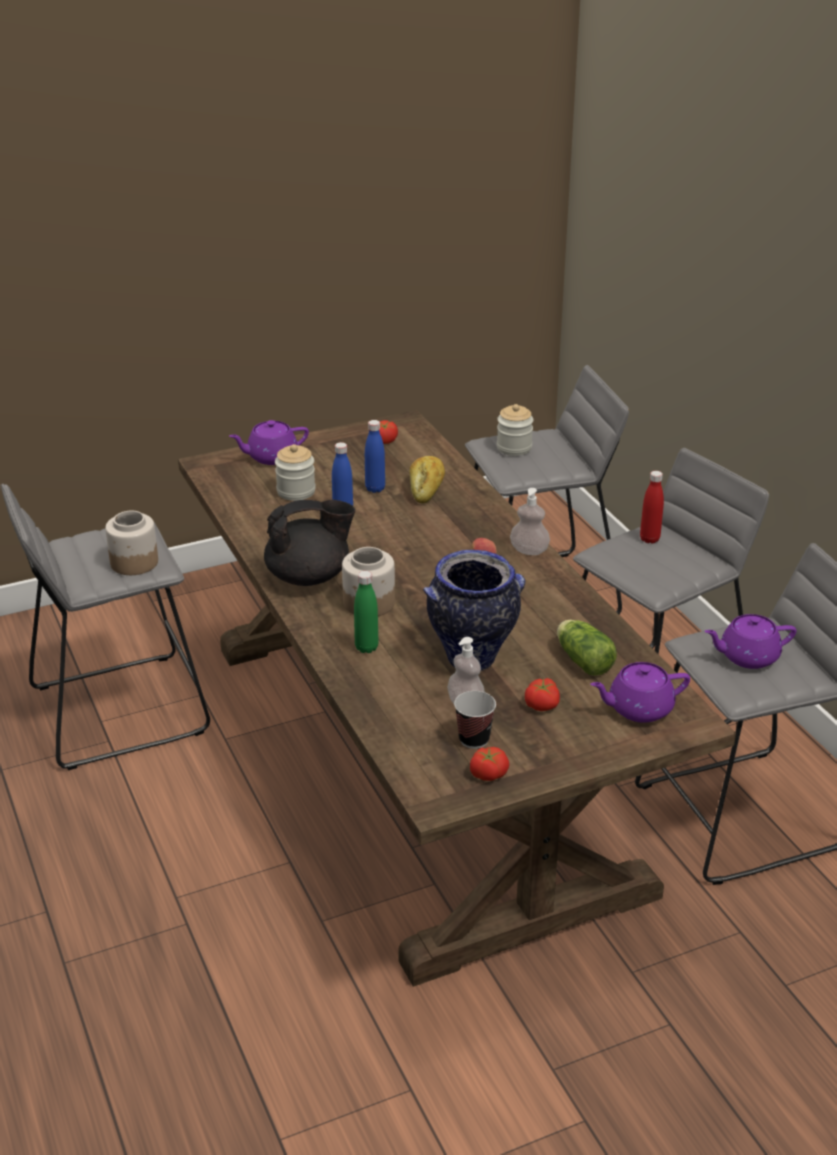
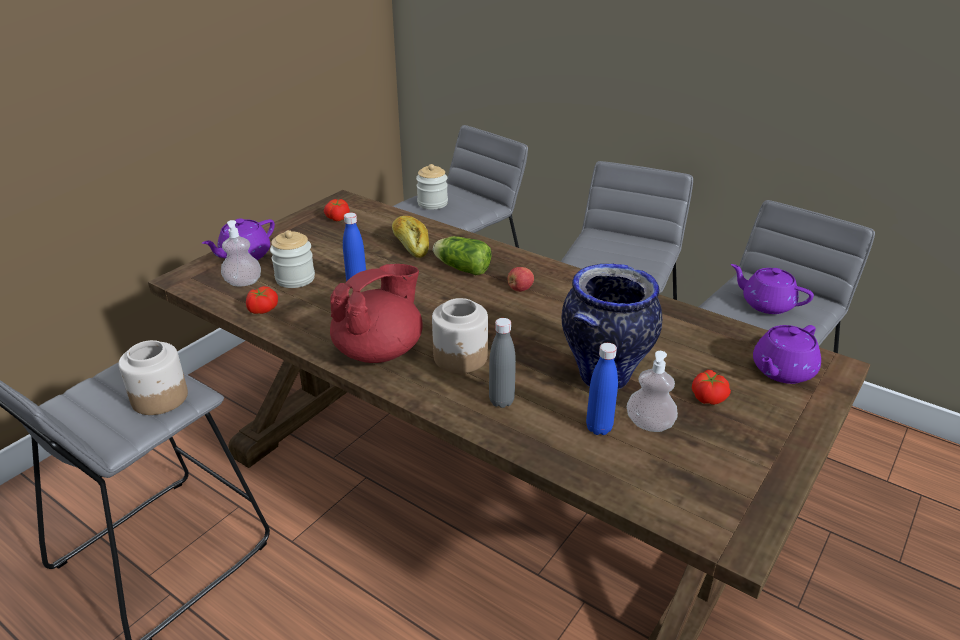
camera: 30 degrees left, 0 degrees up
black teapot [264,500,355,586] -> red teapot [330,264,423,363]
green bottle [354,571,379,653] -> grey bottle [489,318,516,408]
blue bottle [365,420,385,493] -> blue bottle moved to [586,343,618,435]
cup [454,691,496,749] -> none
tomato [470,747,509,781] -> tomato moved to [246,286,278,314]
soap dispenser [510,488,550,555] -> soap dispenser moved to [221,220,261,286]
lettuce [557,620,617,675] -> lettuce moved to [433,236,492,275]
red bottle [640,471,664,543] -> none
purple teapot [704,614,796,669] -> purple teapot turned 75 degrees clockwise [731,264,814,314]

